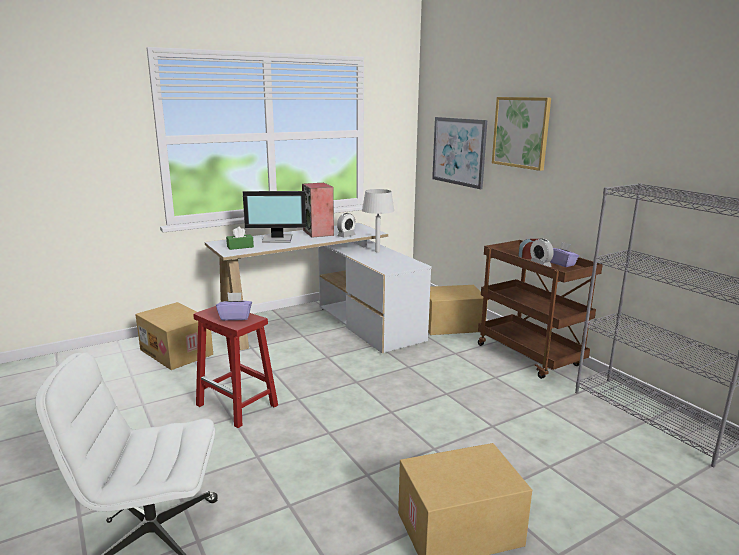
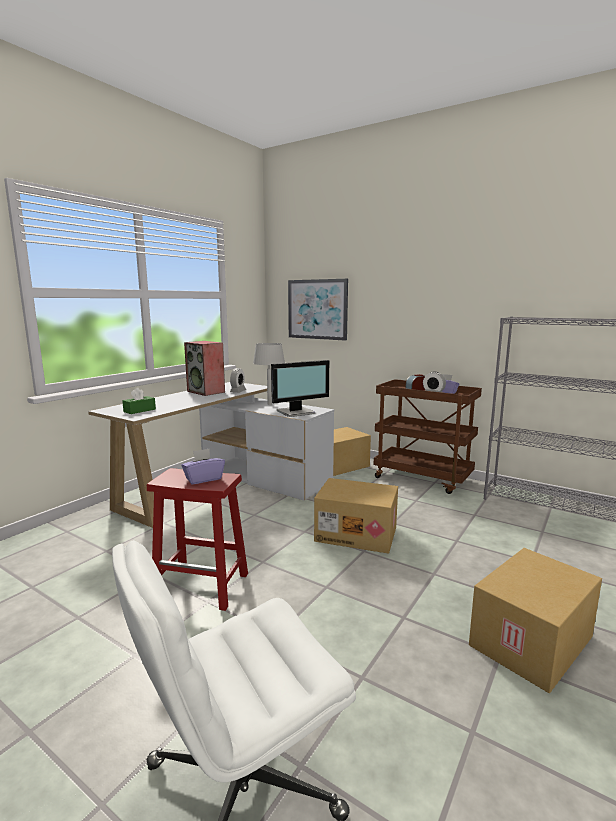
camera: 25 degrees left, 5 degrees down
cardboard box [135,302,213,370] -> cardboard box moved to [314,478,398,554]
monitor [243,191,306,243] -> monitor moved to [271,360,329,417]
picture [492,97,551,171] -> none

